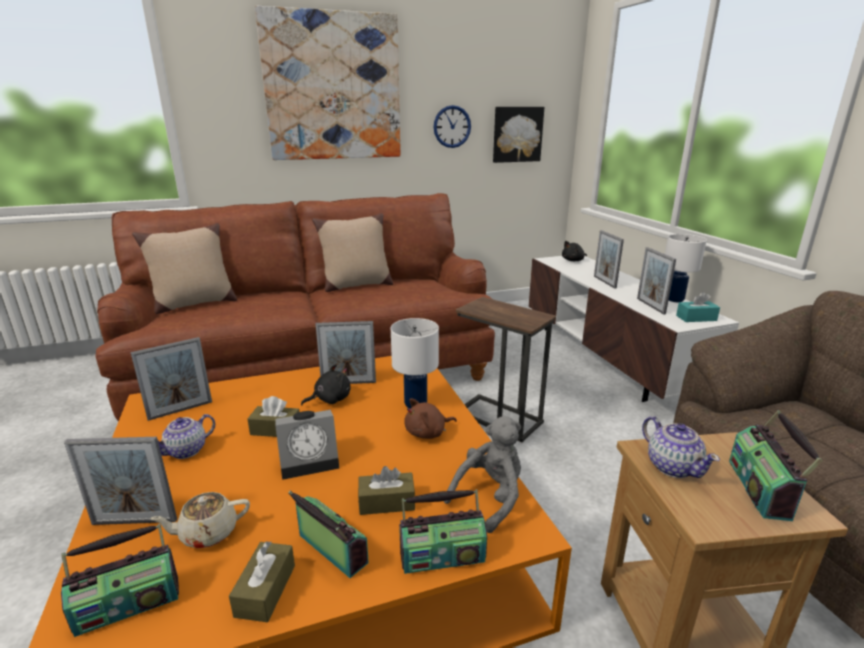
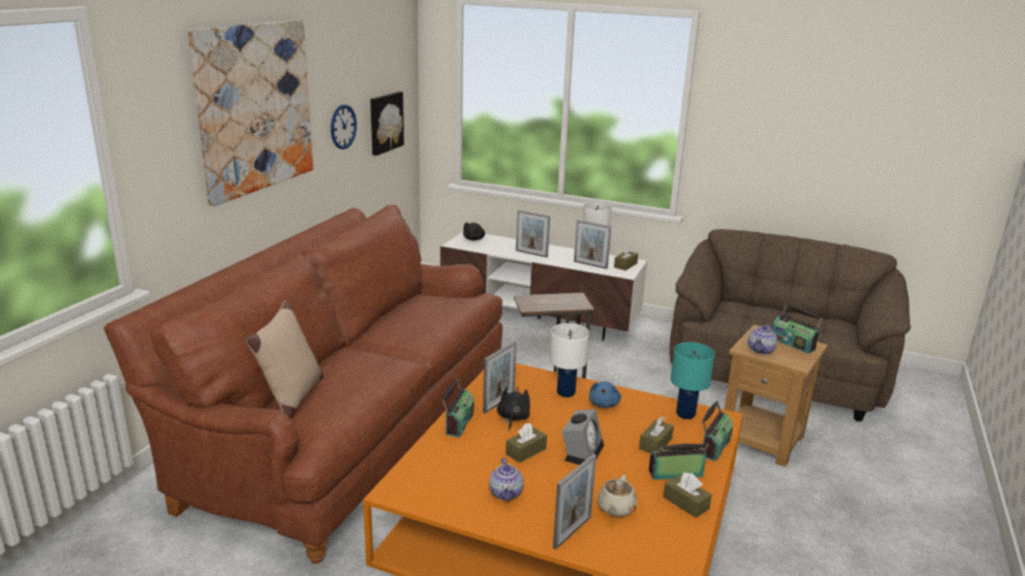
camera: 50 degrees left, 0 degrees up
radio [61,524,179,637] -> radio moved to [442,379,474,437]
picture frame [130,337,212,421] -> none
beige pillow [312,213,393,292] -> none
brown plush toy [404,398,457,439] -> blue plush toy [589,381,621,408]
grey plush toy [444,416,521,533] -> turquoise table lamp [671,342,715,419]
teapot [642,416,720,478] -> teapot turned 105 degrees clockwise [748,324,777,354]
turquoise tissue box [676,292,720,322] -> brown tissue box [614,245,638,271]

